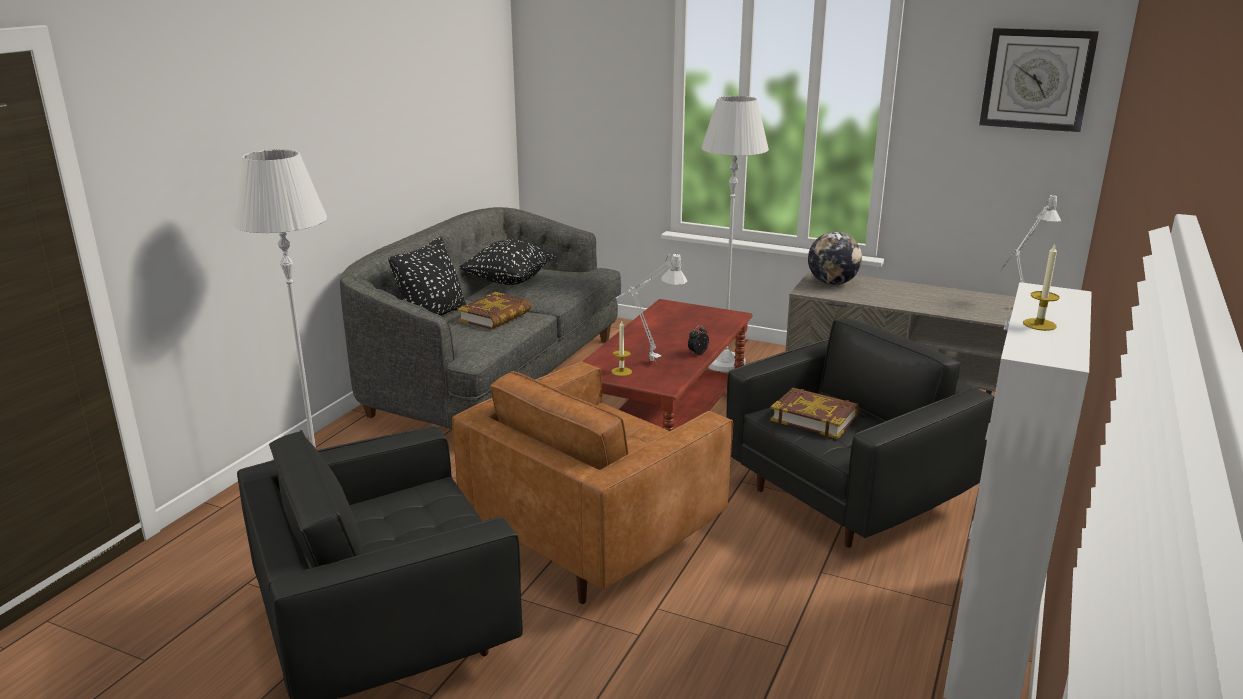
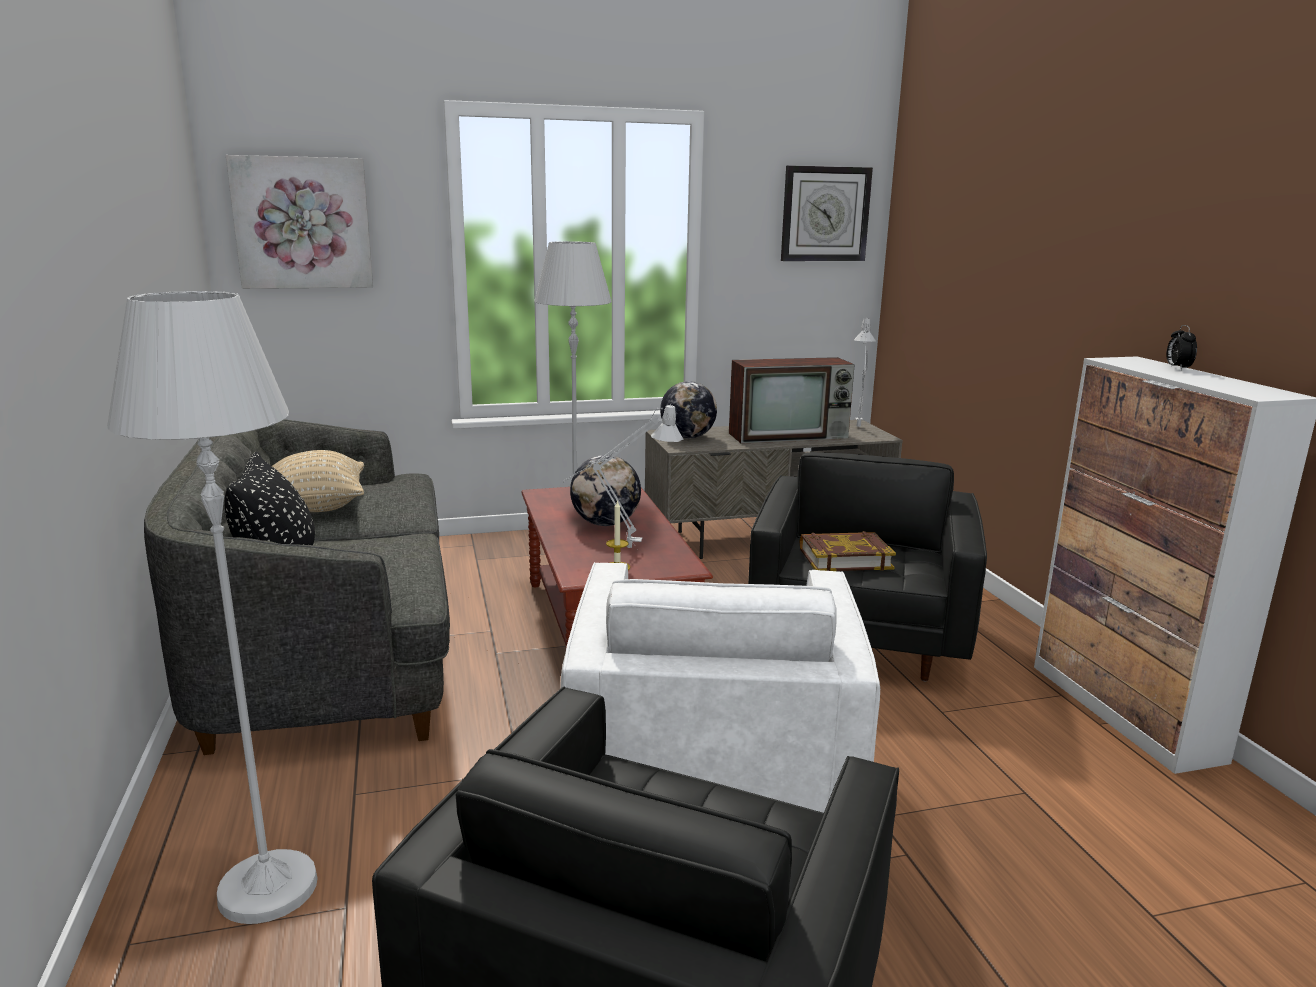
camera: 40 degrees left, 5 degrees down
brown armchair [452,362,733,604] -> white armchair [560,562,880,813]
book [457,292,531,329] -> none
black pillow [459,240,555,285] -> beige pillow [272,450,364,512]
alarm clock [688,325,709,354] -> alarm clock moved to [1166,325,1197,370]
candle [1023,244,1060,331] -> none
none -> picture [226,155,373,289]
none -> globe [570,455,641,526]
none -> television [729,357,855,444]

